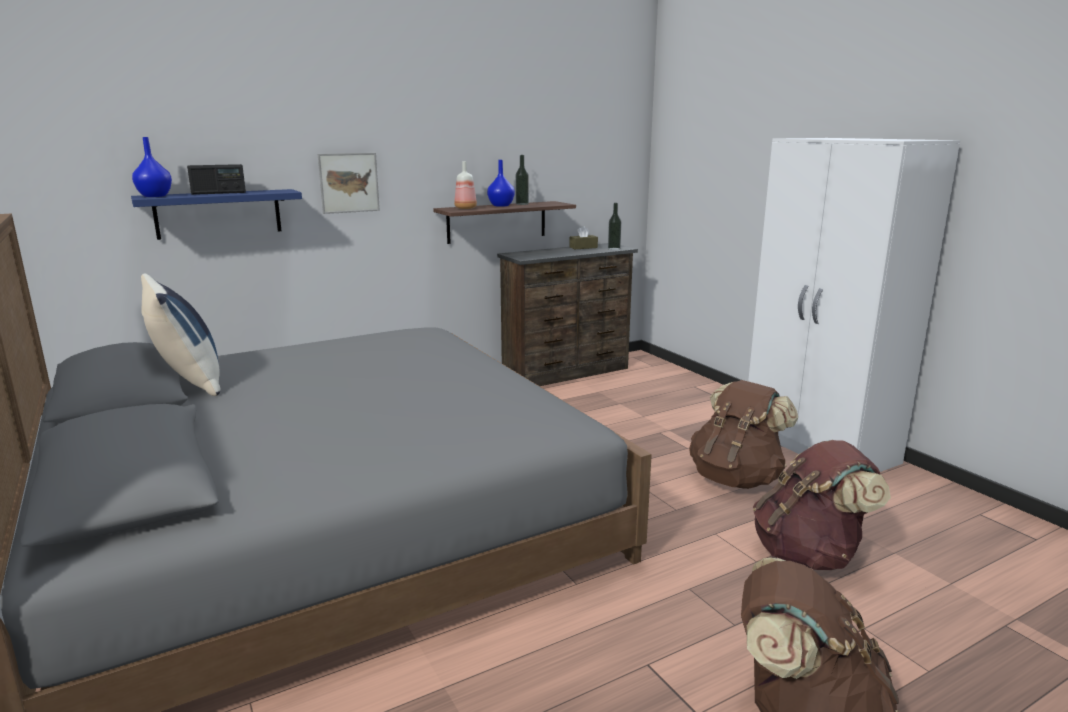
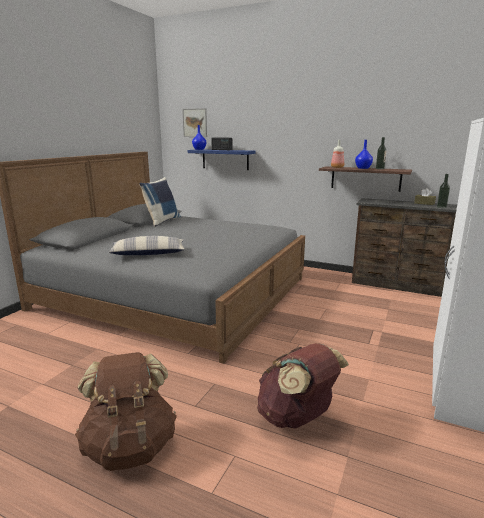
camera: 55 degrees right, 0 degrees up
picture [318,153,380,214] -> picture moved to [182,108,207,137]
brown backpack [689,380,798,489] -> none
none -> pillow [109,236,185,255]

